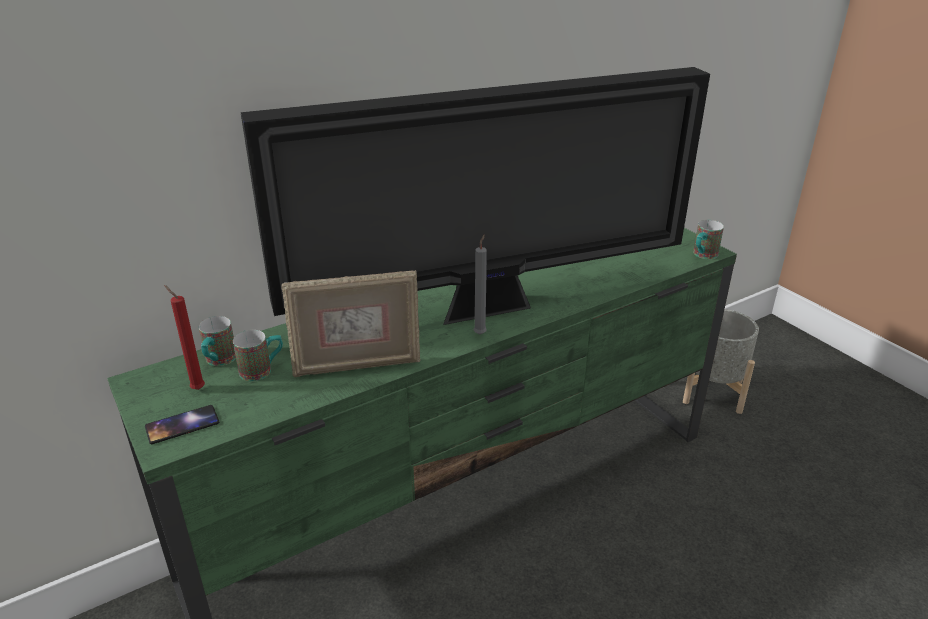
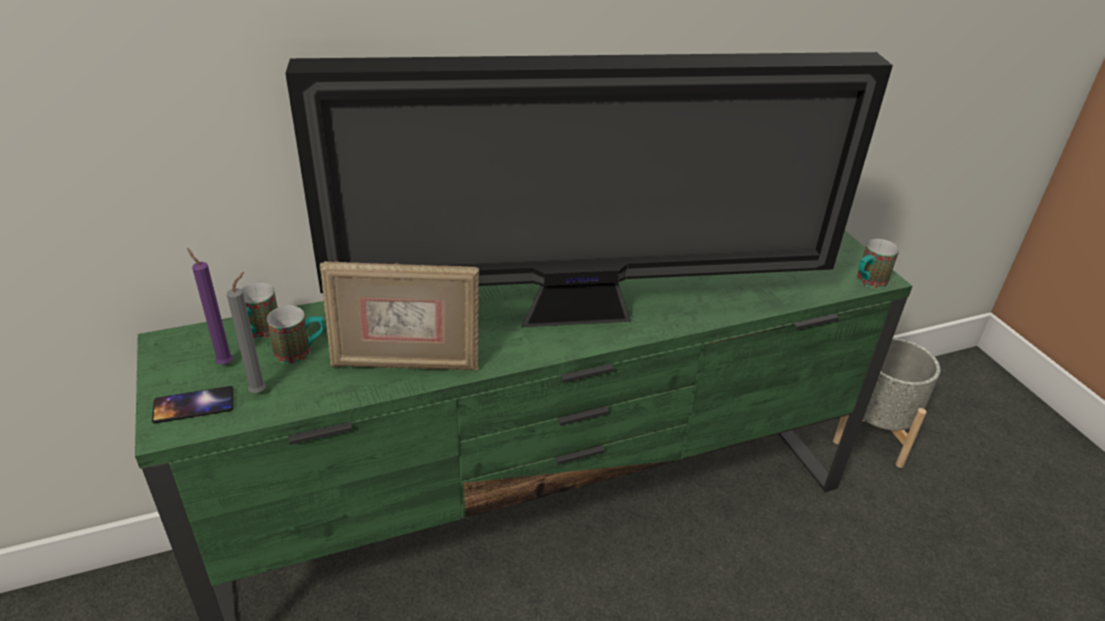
camera: 10 degrees right, 5 degrees up
red candle [164,285,205,390] -> purple candle [187,248,233,365]
grey candle [474,234,487,334] -> grey candle moved to [227,272,266,393]

